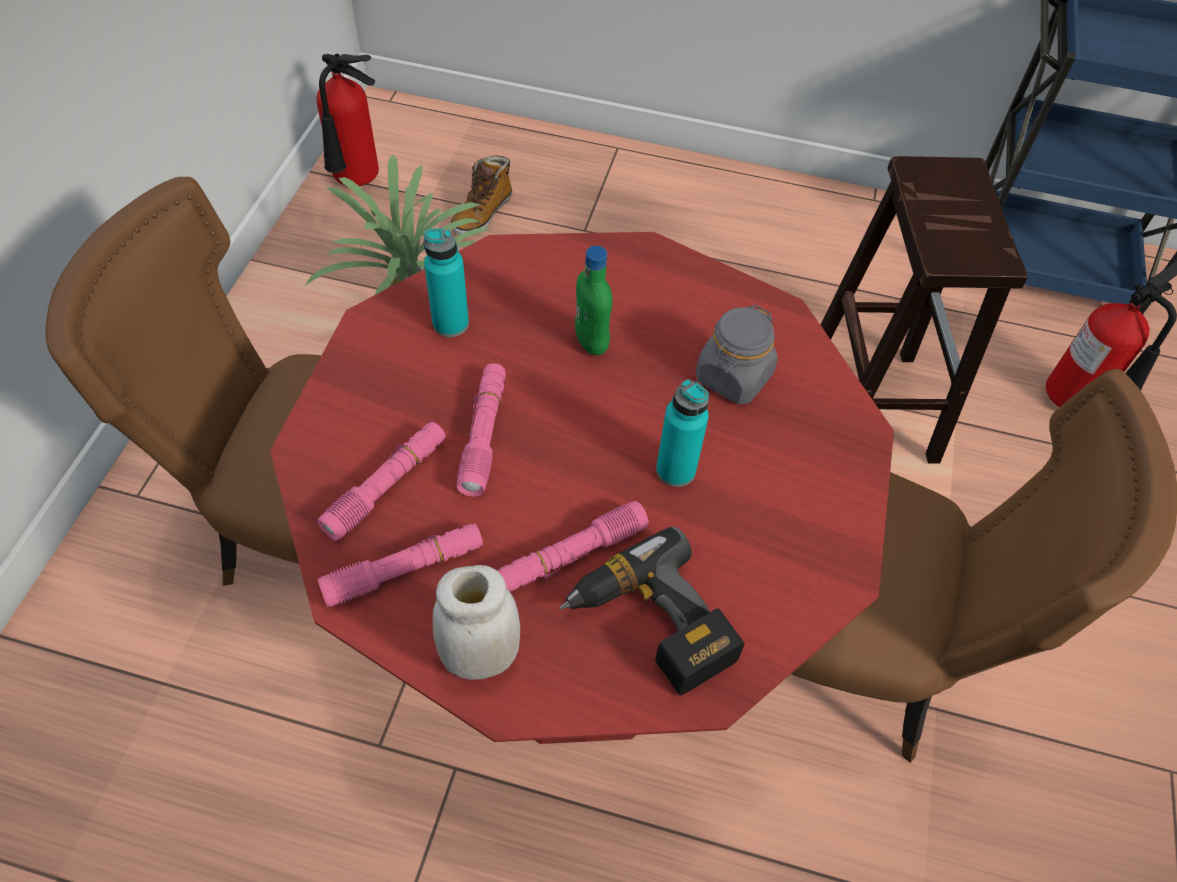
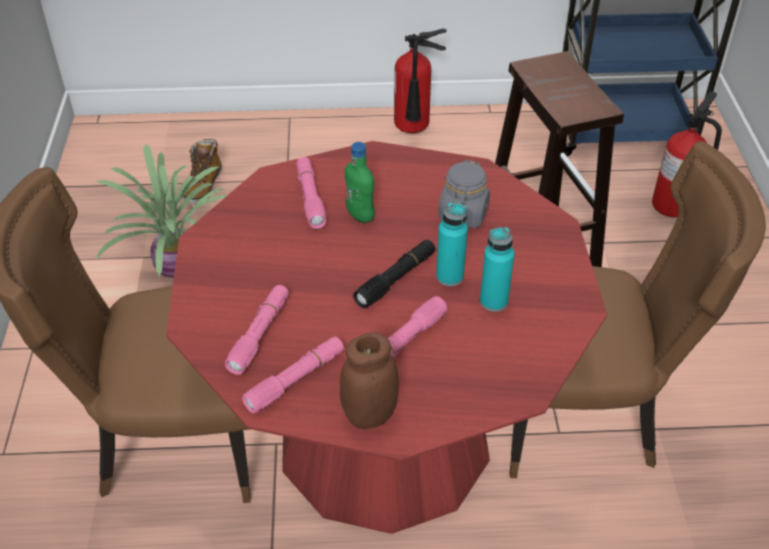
camera: 15 degrees left, 10 degrees down
fire extinguisher [316,54,379,186] -> fire extinguisher moved to [394,29,447,133]
turquoise bottle [423,228,469,337] -> turquoise bottle moved to [480,227,515,312]
white jar [433,565,520,680] -> brown jar [340,332,399,429]
pink flashlight [457,363,506,496] -> pink flashlight moved to [296,157,327,229]
power drill [559,527,745,696] -> none
none -> black flashlight [353,240,435,308]

